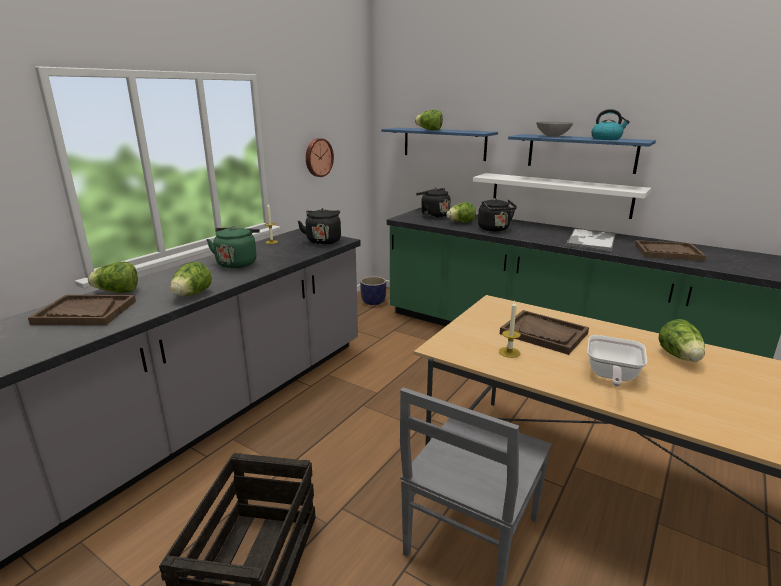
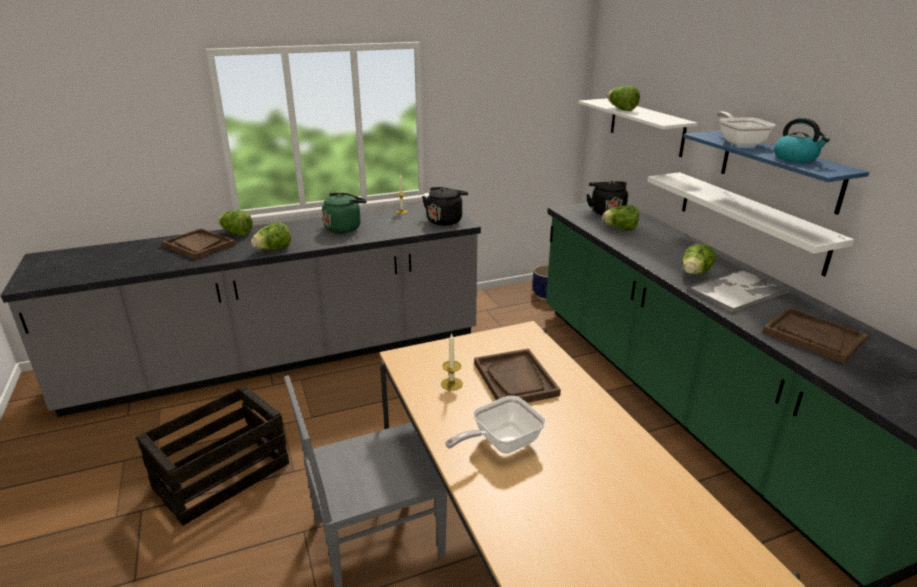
camera: 35 degrees right, 5 degrees up
wall clock [306,138,334,177] -> none
blue shelf [381,127,498,161] -> white shelf [578,98,697,157]
black kettle [478,198,517,231] -> none
grey bowl [536,122,573,137] -> frying pan [717,112,775,146]
lettuce [659,319,705,362] -> lettuce moved to [682,243,716,275]

